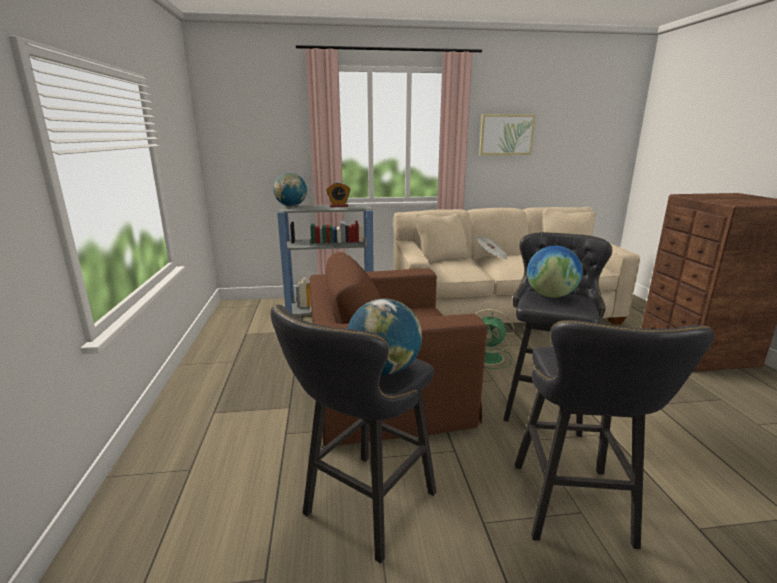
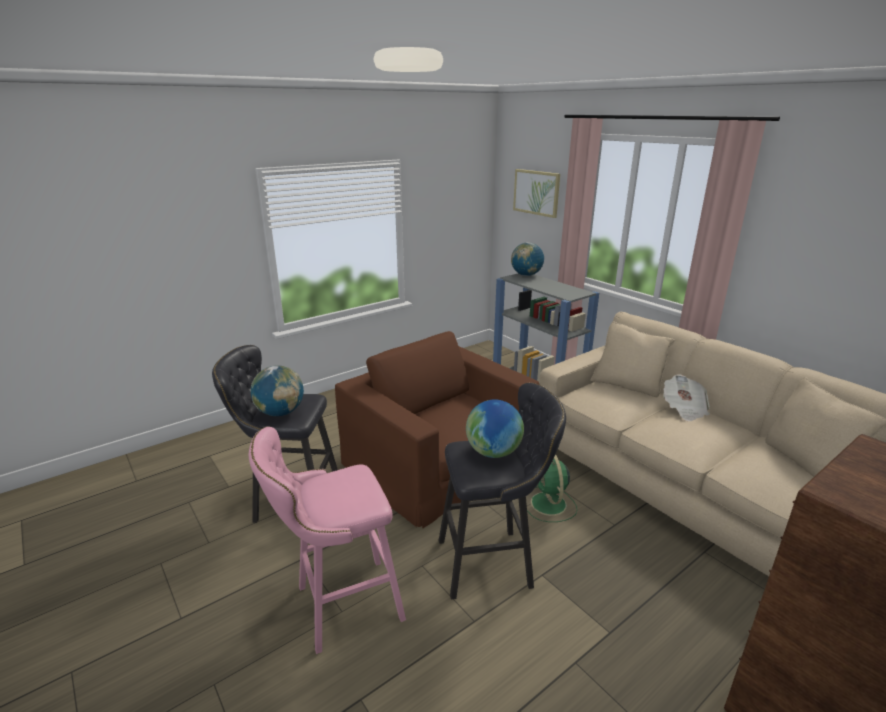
camera: 60 degrees right, 5 degrees up
alarm clock [326,182,350,207] -> none
picture [479,114,535,155] -> picture moved to [513,169,560,218]
black stool [515,320,714,549] -> pink stool [249,426,406,654]

